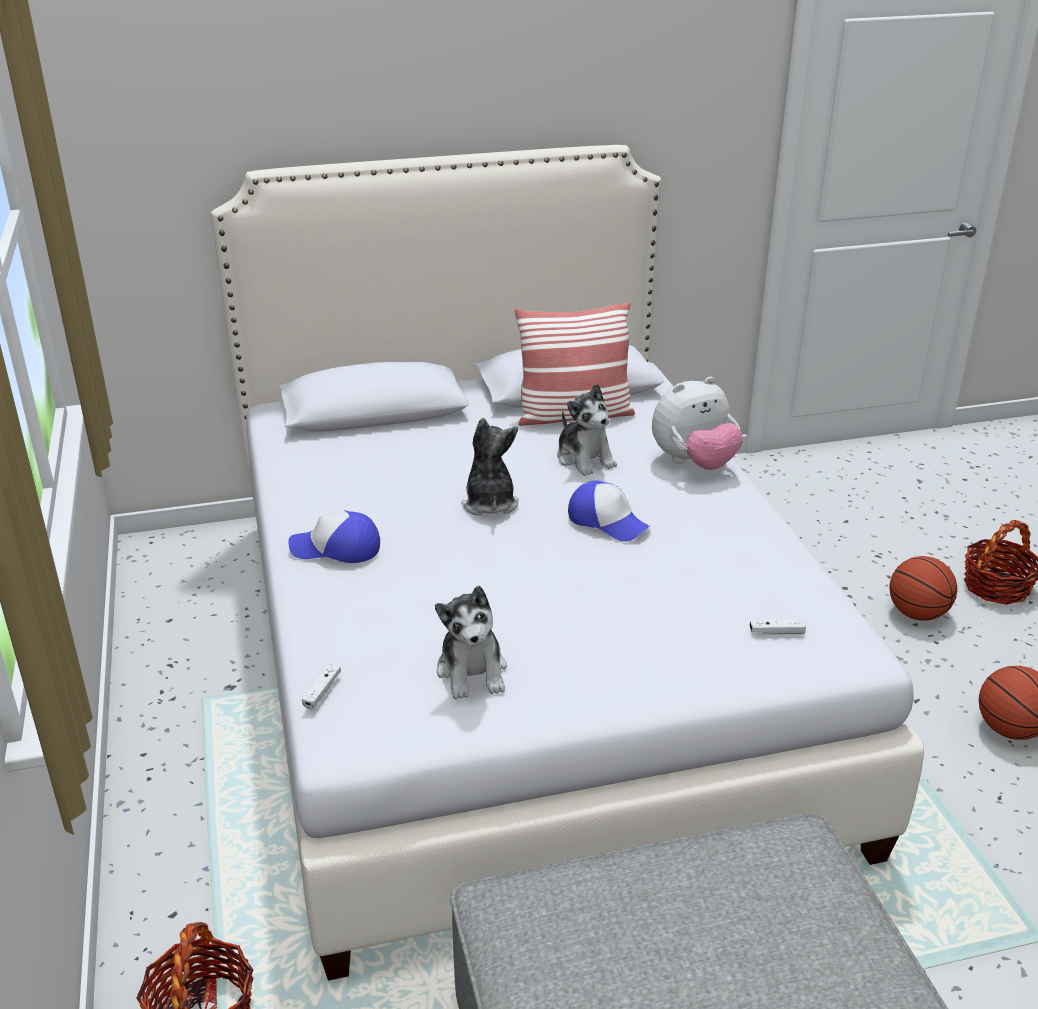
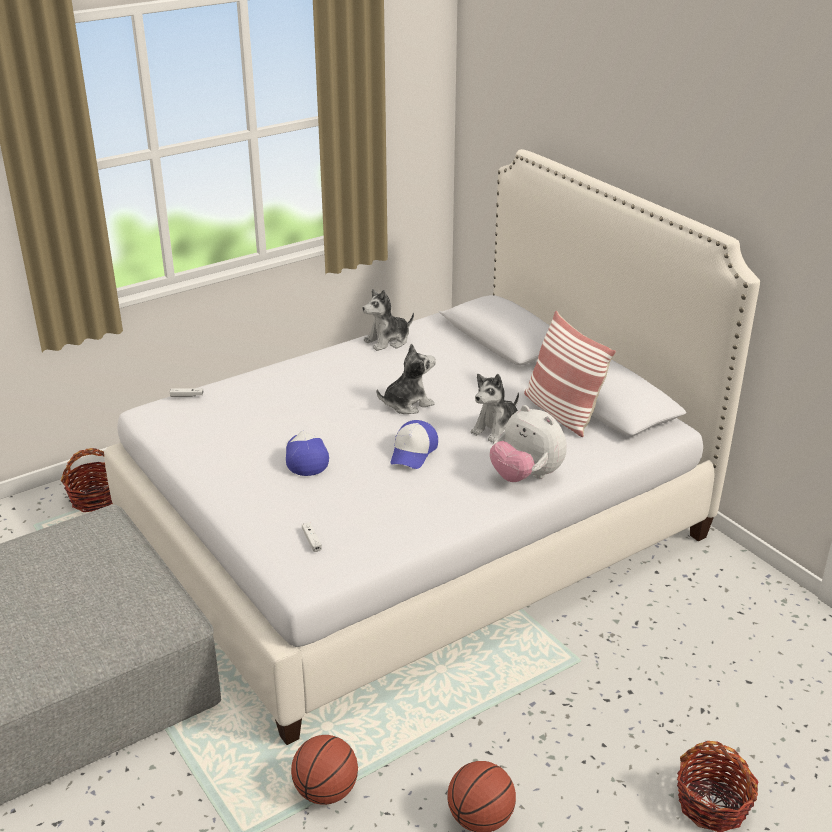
camera: 70 degrees right, 0 degrees up
cap [288,510,380,563] -> cap moved to [286,431,329,476]
plush toy [435,586,507,700] -> plush toy moved to [362,289,414,351]
basketball [889,556,957,621] -> basketball moved to [291,735,358,805]

